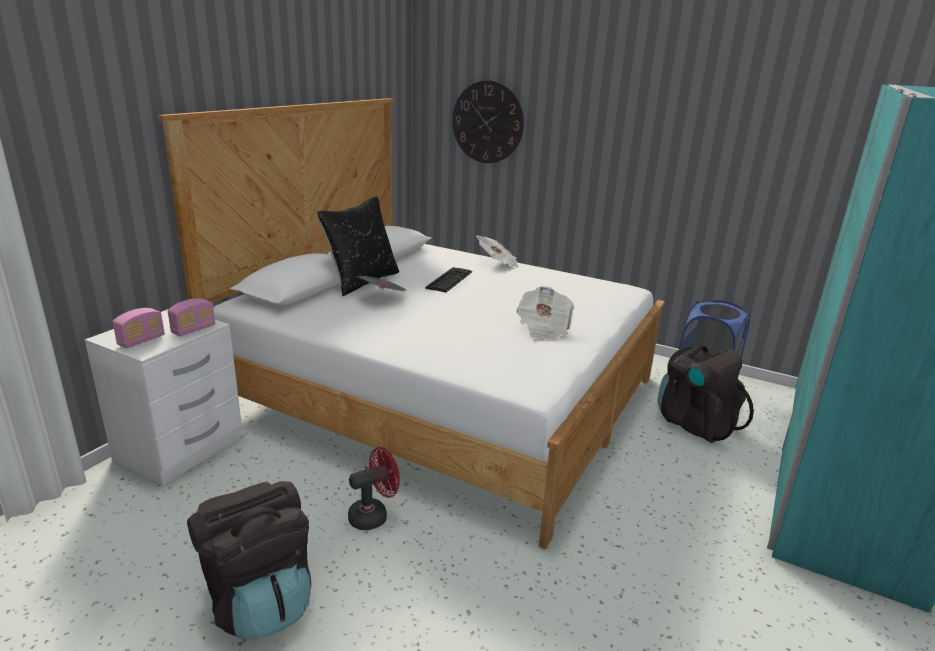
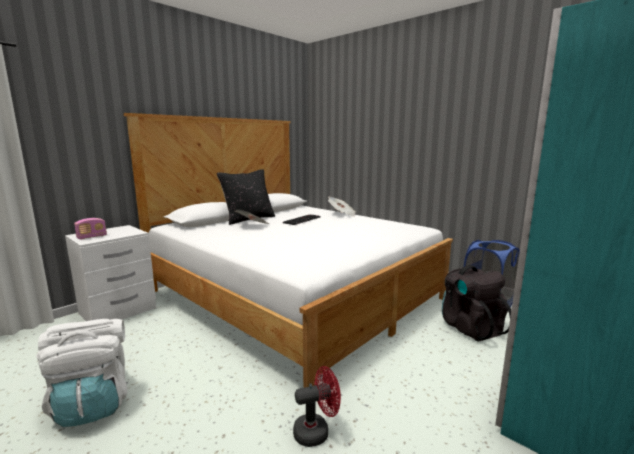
camera: 15 degrees right, 10 degrees down
radio [167,298,215,336] -> none
black backpack [187,481,311,639] -> white backpack [36,319,128,427]
red fan [348,447,400,530] -> red fan moved to [293,366,341,447]
wall clock [452,80,524,163] -> none
newspaper [516,286,574,340] -> none

